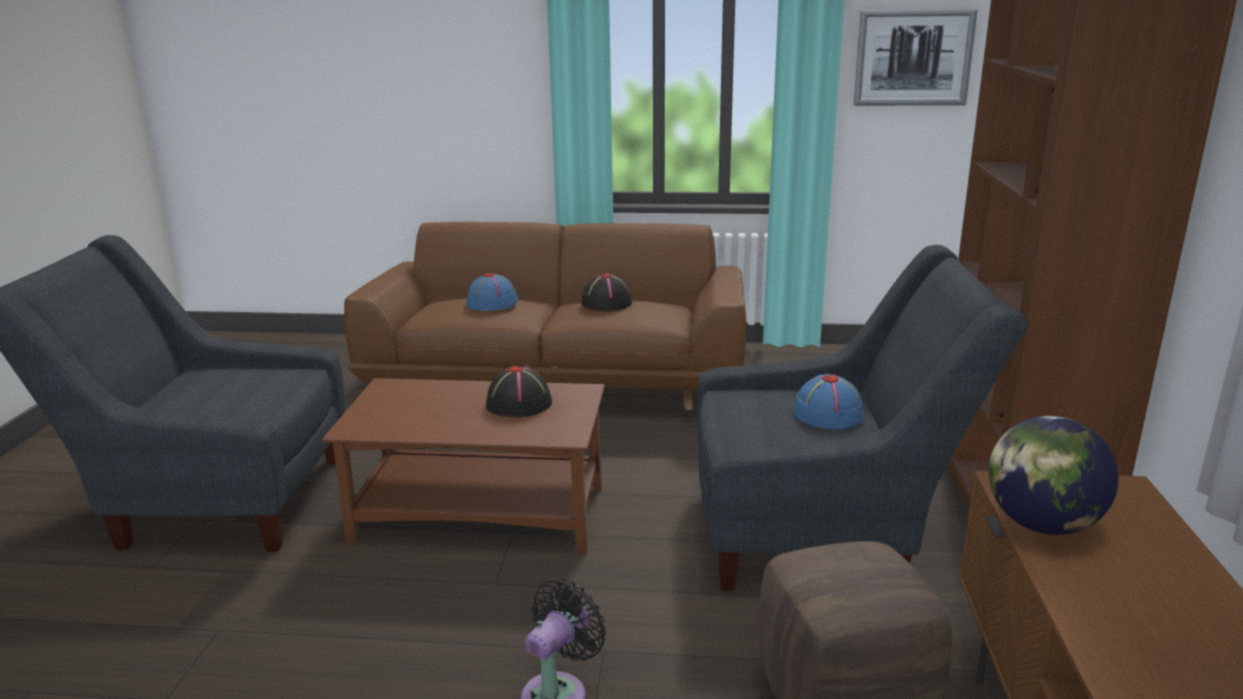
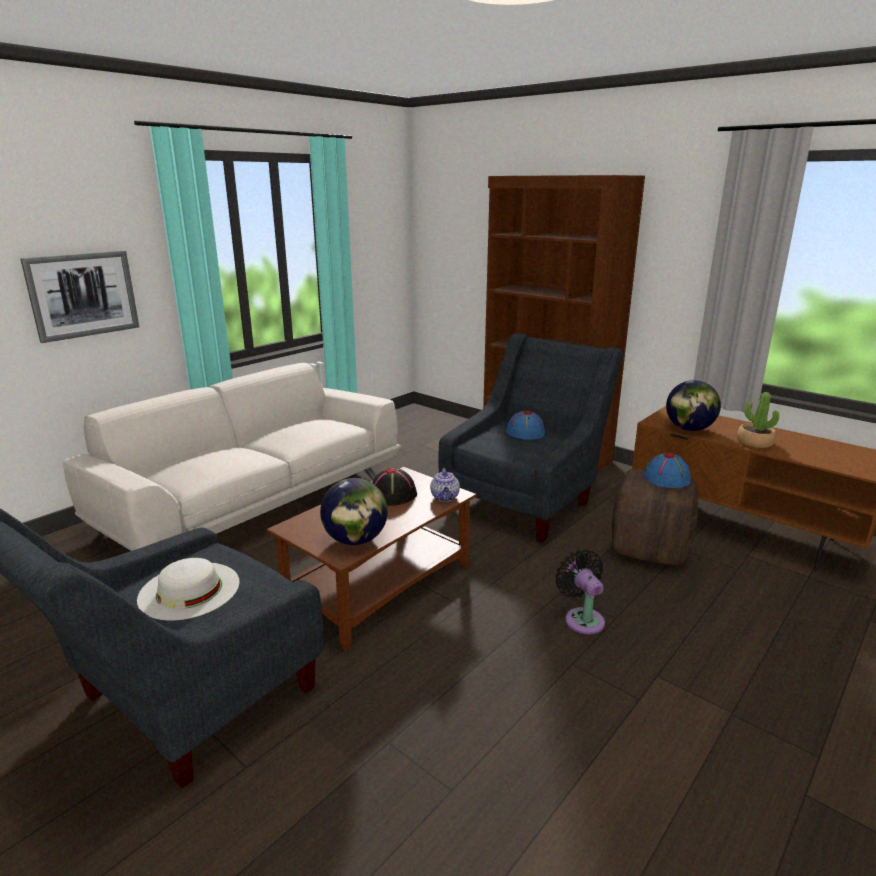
camera: 55 degrees left, 0 degrees up
brown sofa [344,222,746,410] -> white sofa [63,363,401,551]
blue hat [467,273,518,311] -> blue hat moved to [644,453,690,488]
black hat [581,273,632,311] -> none
picture [854,9,978,106] -> picture moved to [21,251,139,343]
none -> white hat [137,558,239,620]
none -> globe [320,478,388,545]
none -> teapot [430,468,460,501]
none -> potted plant [737,392,779,448]

